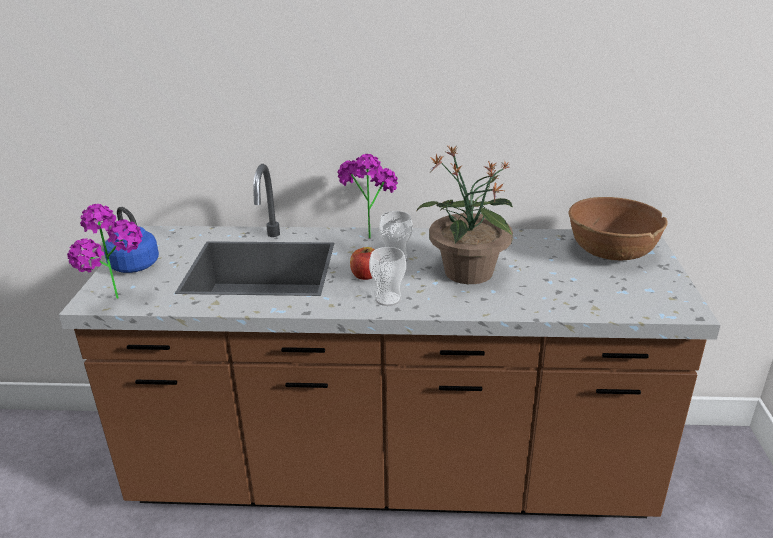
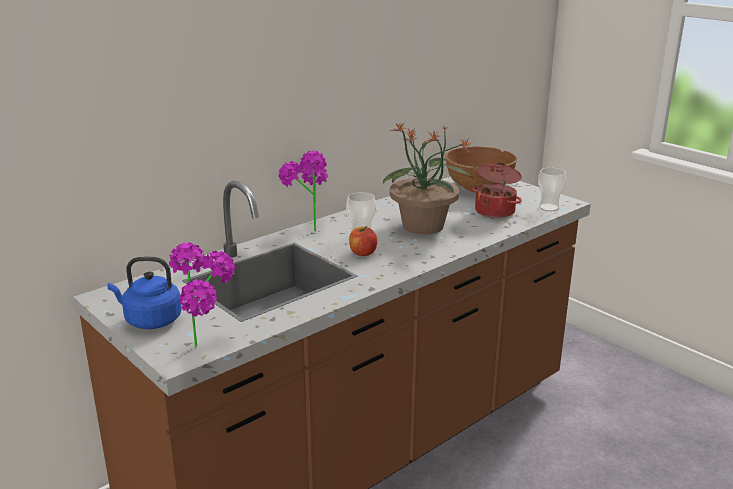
camera: 45 degrees left, 5 degrees down
cup [369,247,406,306] -> cup moved to [538,168,566,211]
none -> cooking pot [472,163,522,218]

